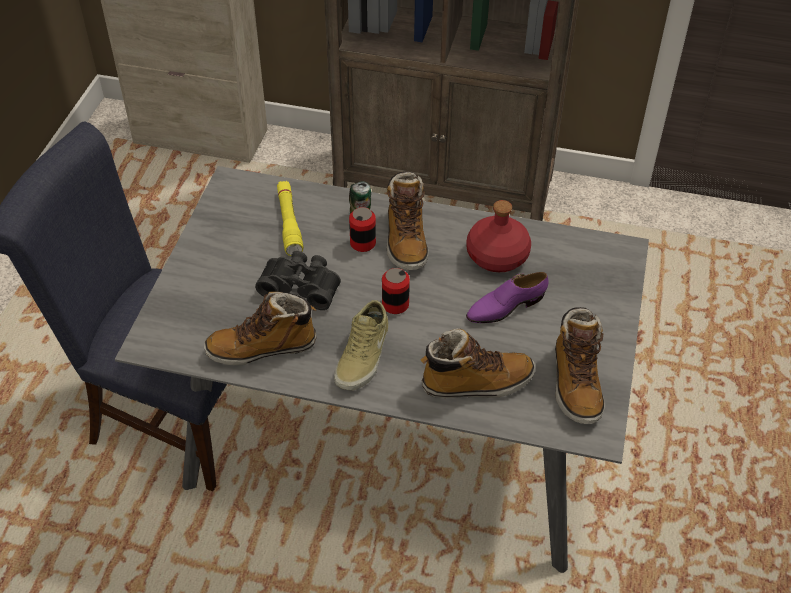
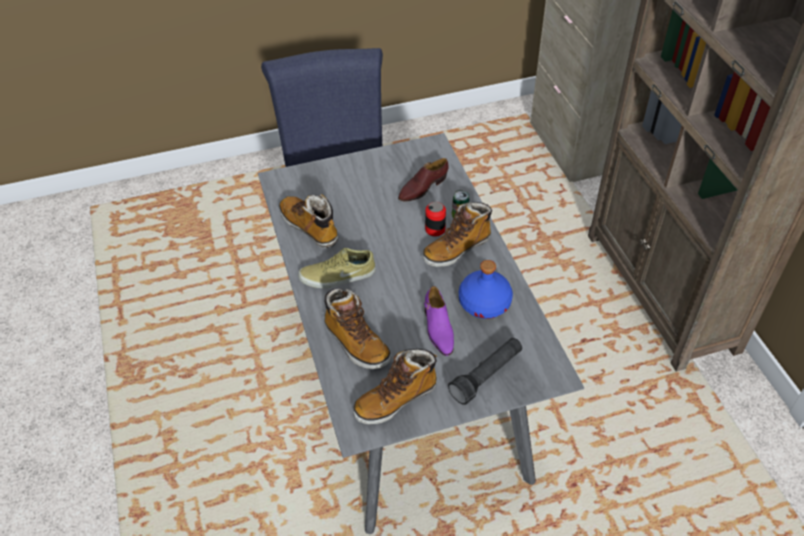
camera: 60 degrees right, 0 degrees up
black binoculars [255,251,341,310] -> none
yellow flashlight [277,181,303,256] -> brown shoe [398,158,449,201]
can [382,268,410,314] -> none
purple shoe [466,272,549,323] -> purple shoe turned 135 degrees counterclockwise [424,286,454,356]
red bottle [467,200,531,272] -> blue bottle [459,260,513,319]
none -> black flashlight [448,338,522,405]

